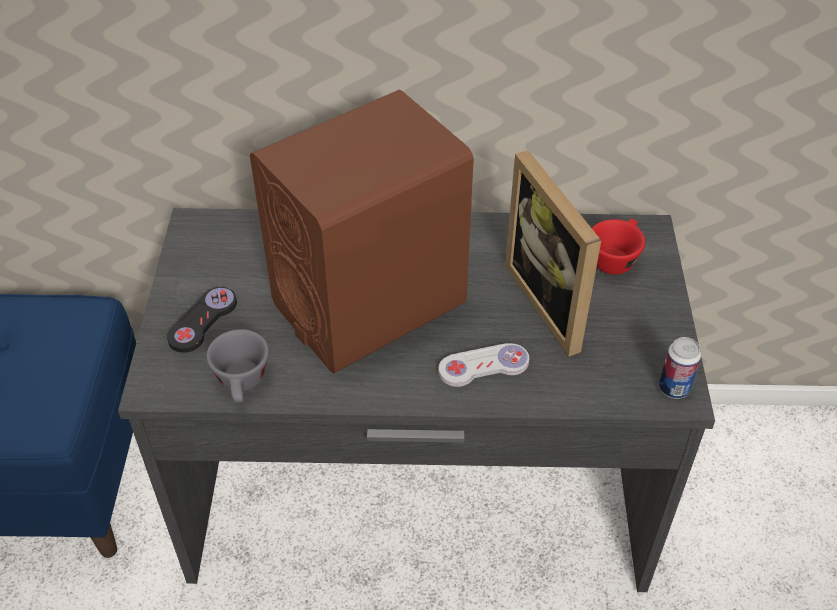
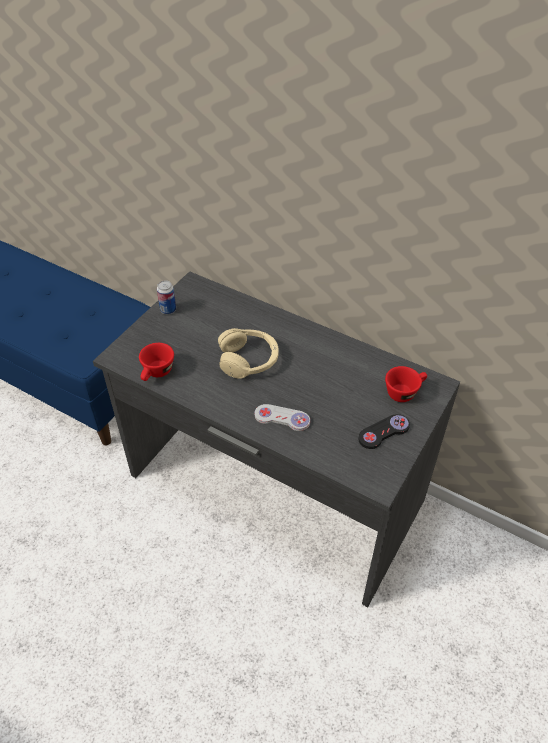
camera: 30 degrees right, 0 degrees up
black game controller [167,287,237,353] -> black game controller moved to [358,414,410,449]
grey cup [206,329,269,403] -> red cup [139,343,174,381]
brown speaker [250,90,474,373] -> beige headphones [218,328,279,379]
picture frame [505,150,601,357] -> none
can [659,337,701,399] -> can moved to [157,280,176,314]

